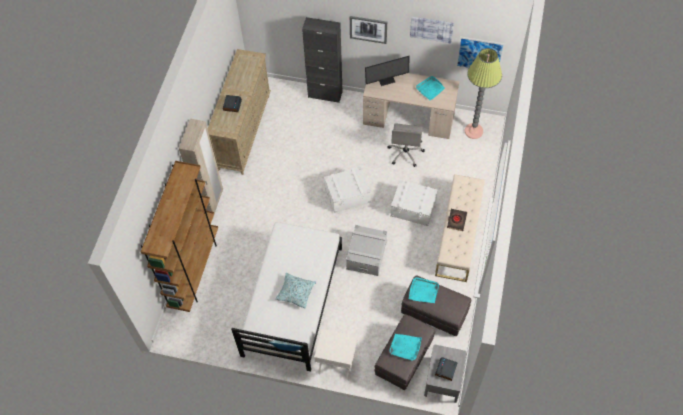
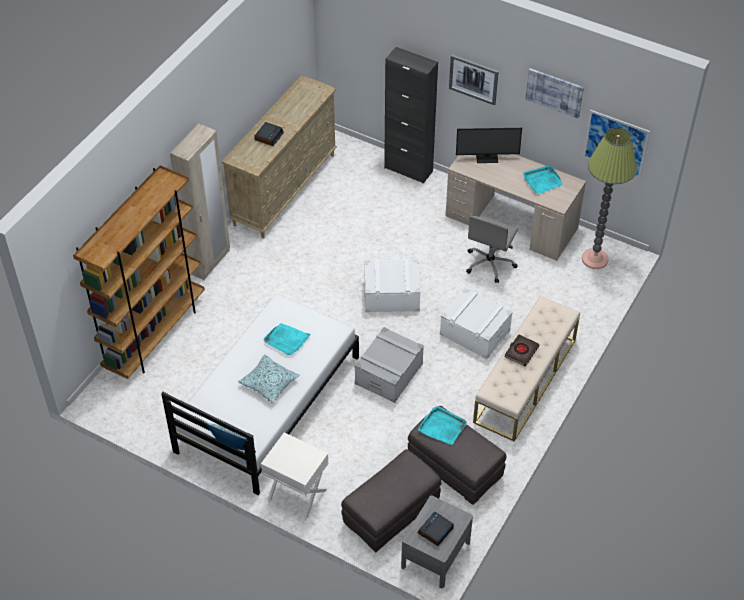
camera: 15 degrees right, 10 degrees down
turquoise tray [389,334,422,361] -> turquoise tray moved to [263,323,311,355]

